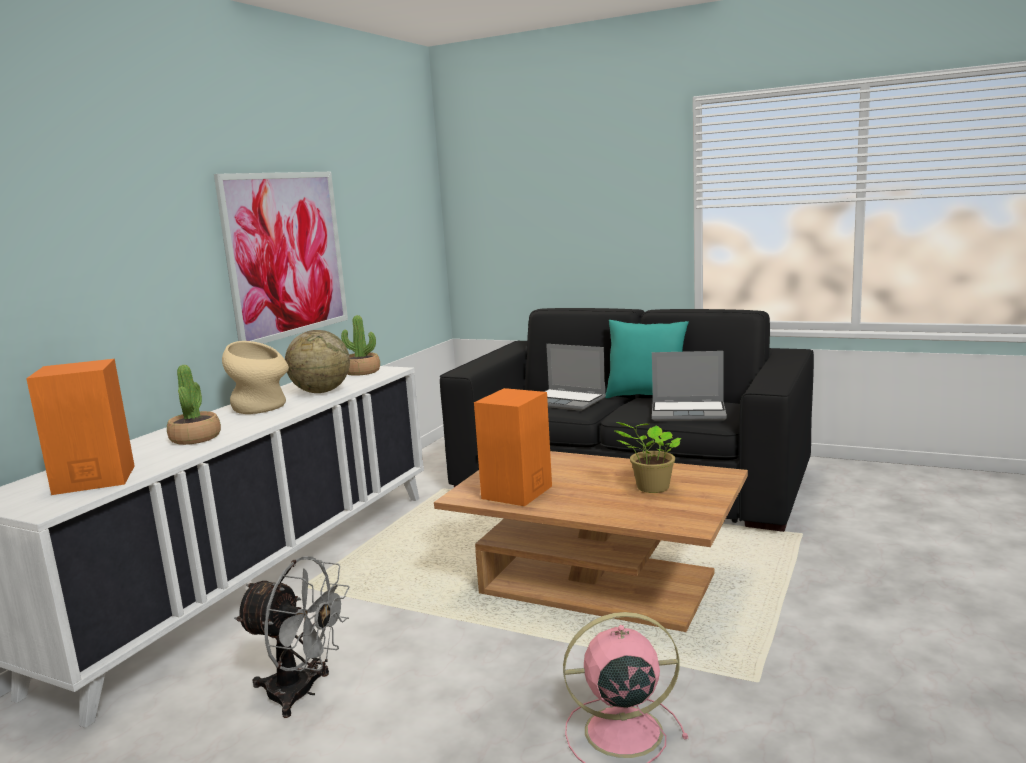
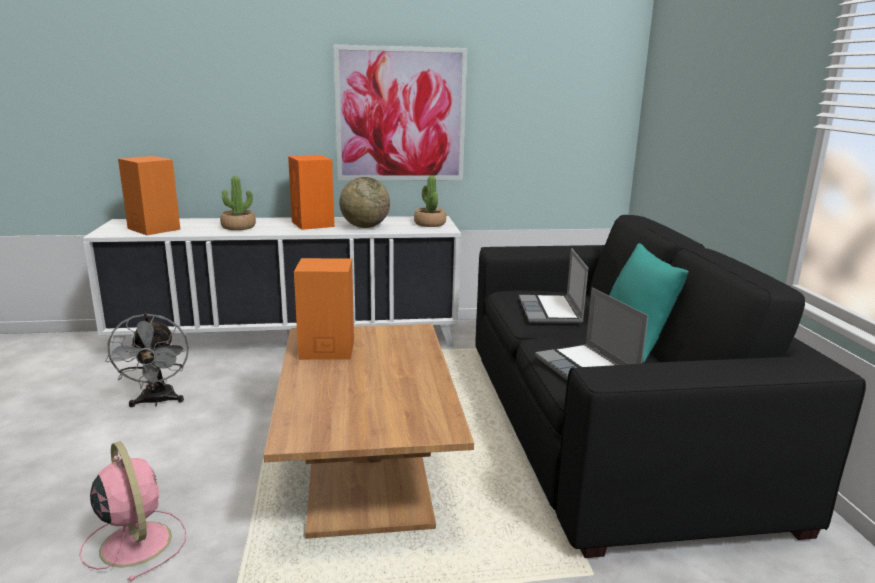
camera: 55 degrees right, 5 degrees up
beige vase [222,341,289,414] -> orange speaker [288,155,334,230]
potted plant [613,422,681,493] -> none

